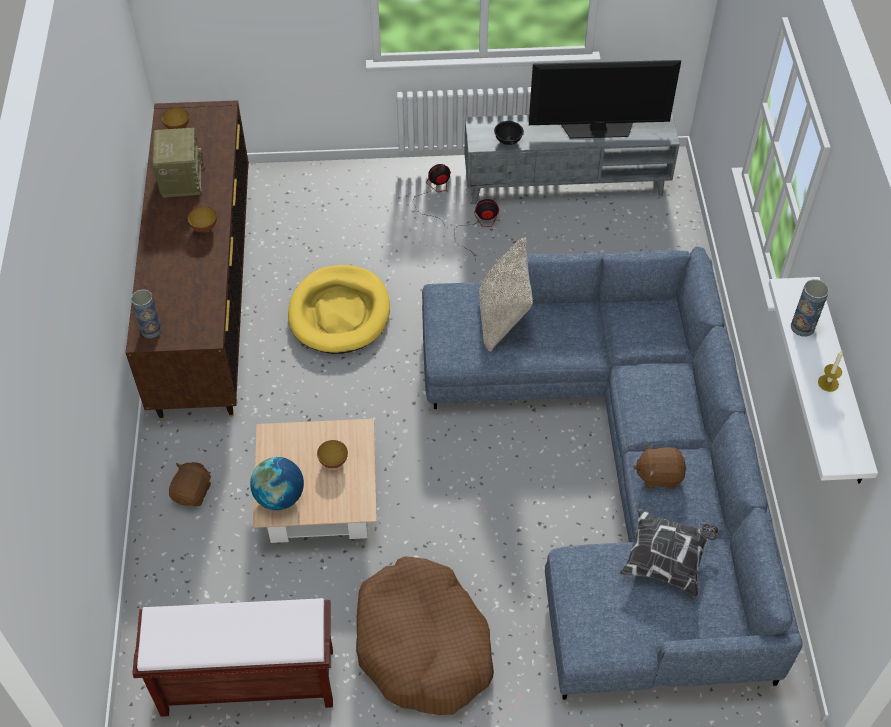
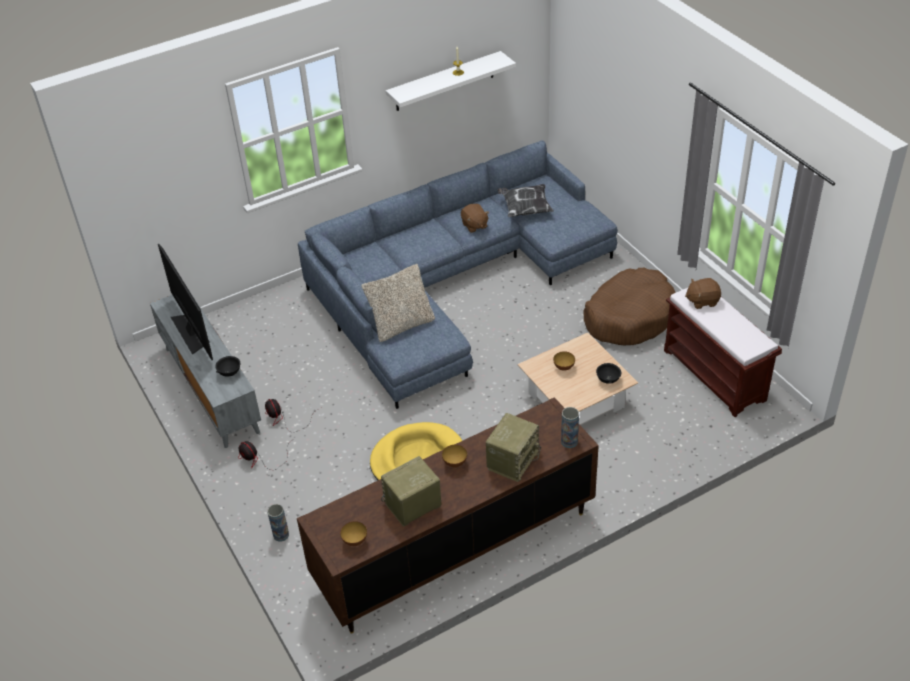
camera: 115 degrees left, 10 degrees down
brown plush toy [169,462,211,506] -> brown plush toy moved to [685,278,721,309]
globe [250,457,304,510] -> black bowl [596,363,622,384]
vase [791,279,829,337] -> vase moved to [267,504,289,542]
none -> radio [486,413,541,482]

